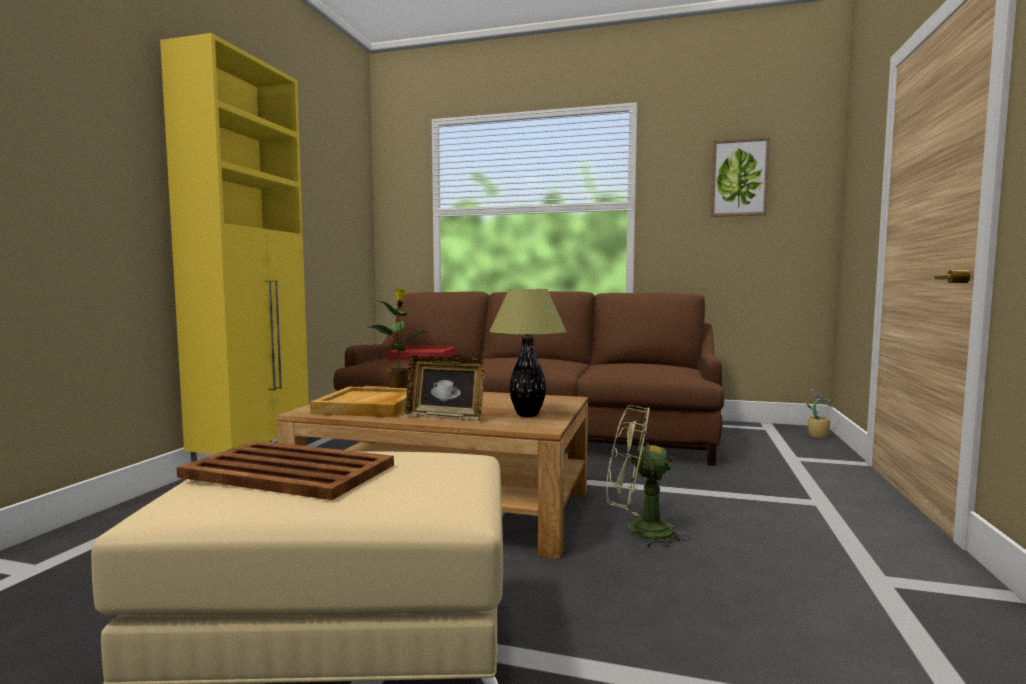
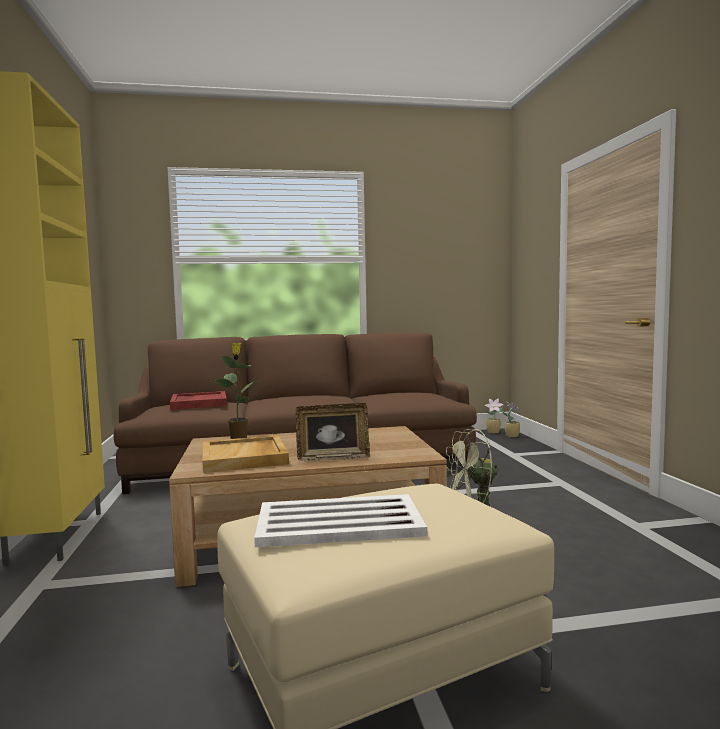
camera: 25 degrees left, 0 degrees up
brown tray [177,440,394,500] -> white tray [254,494,427,547]
table lamp [489,289,567,417] -> none
picture [711,137,770,217] -> none
none -> potted plant [485,399,503,433]

